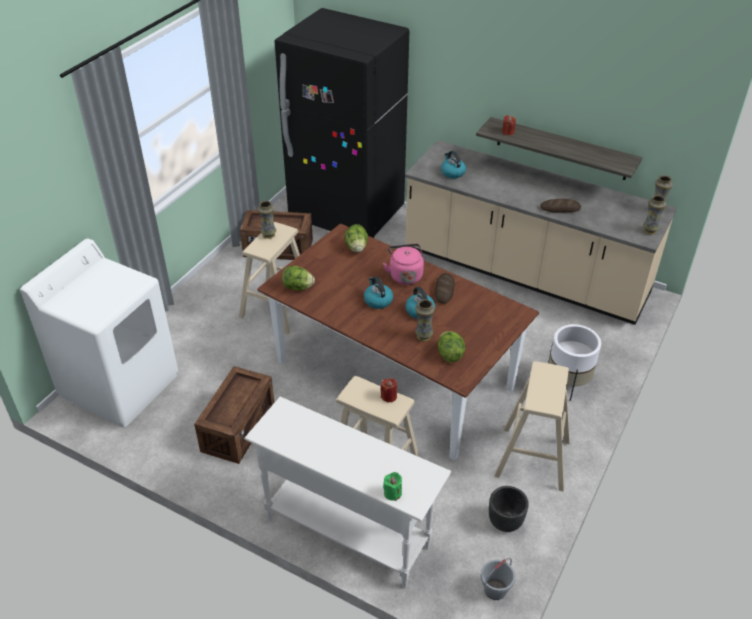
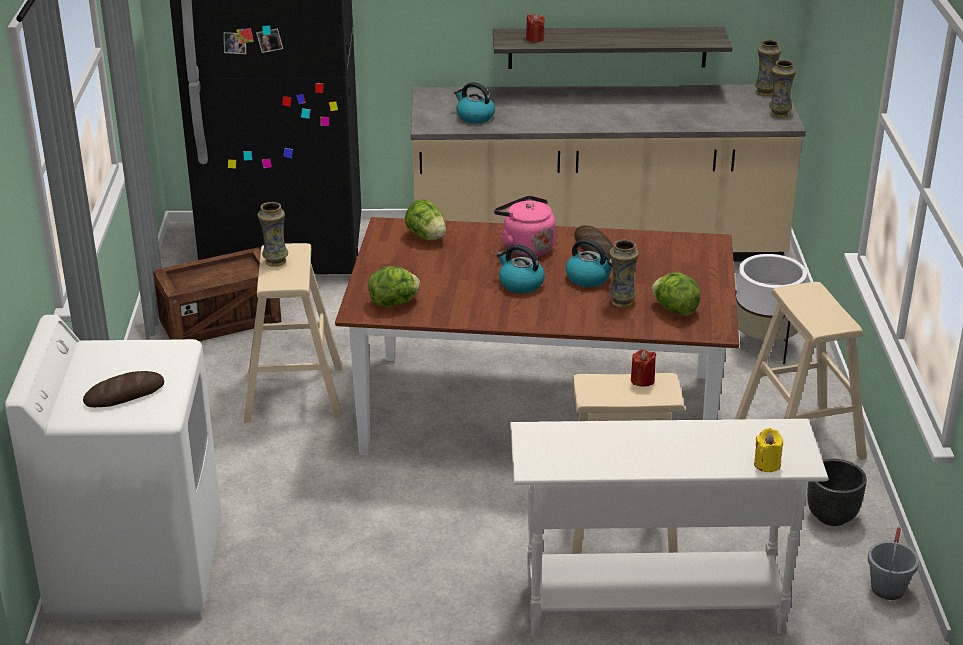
camera: 30 degrees left, 10 degrees down
crate [194,366,274,464] -> none
green candle [383,472,402,501] -> yellow candle [754,428,783,472]
bread [540,199,581,213] -> bread moved to [83,371,164,407]

